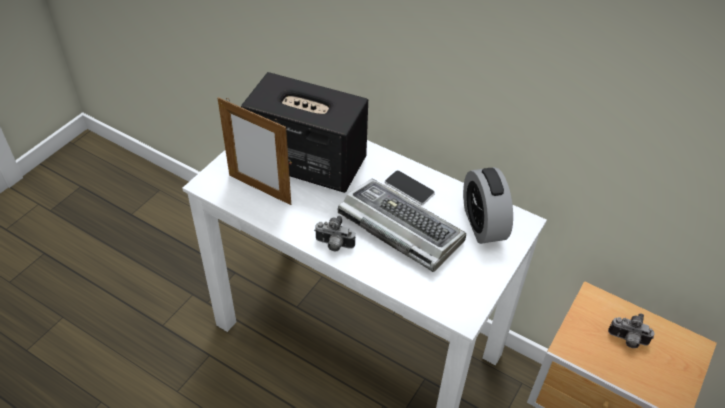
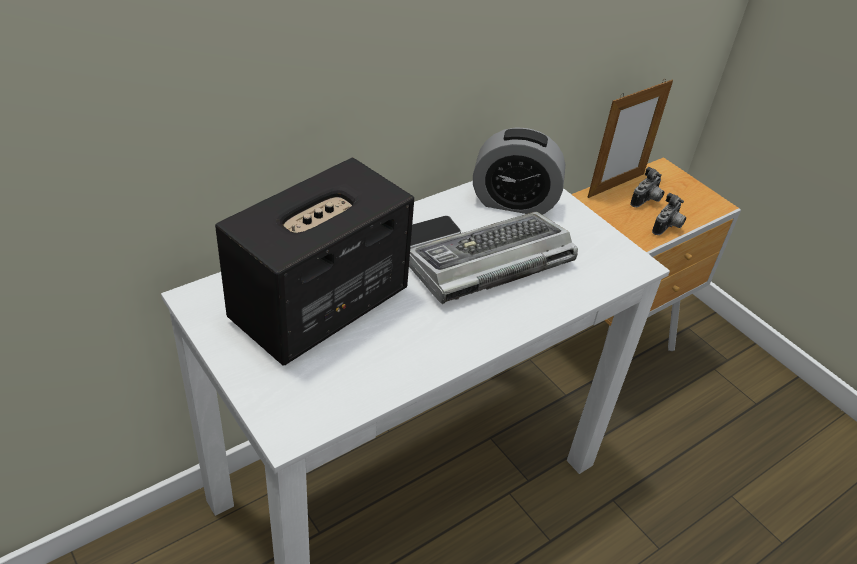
camera: 70 degrees left, 5 degrees down
picture frame [218,97,291,205] -> picture frame moved to [588,79,673,198]
camera [314,216,355,252] -> camera moved to [652,193,686,235]

